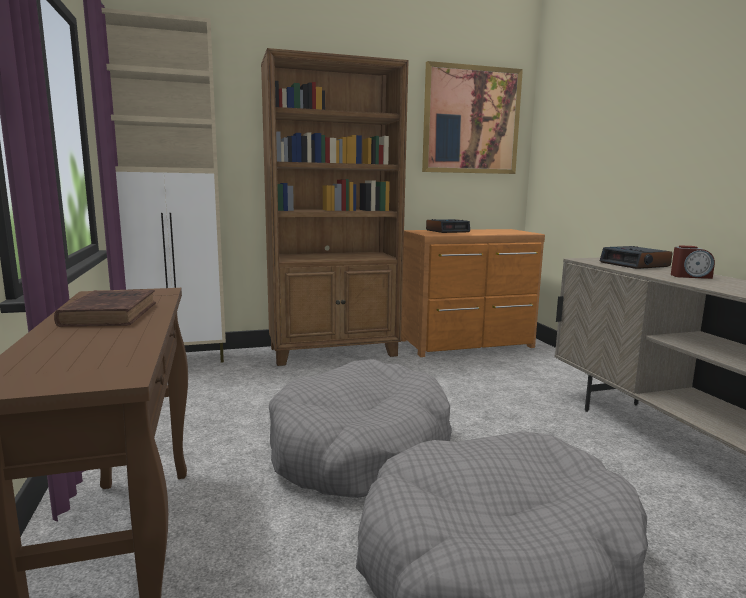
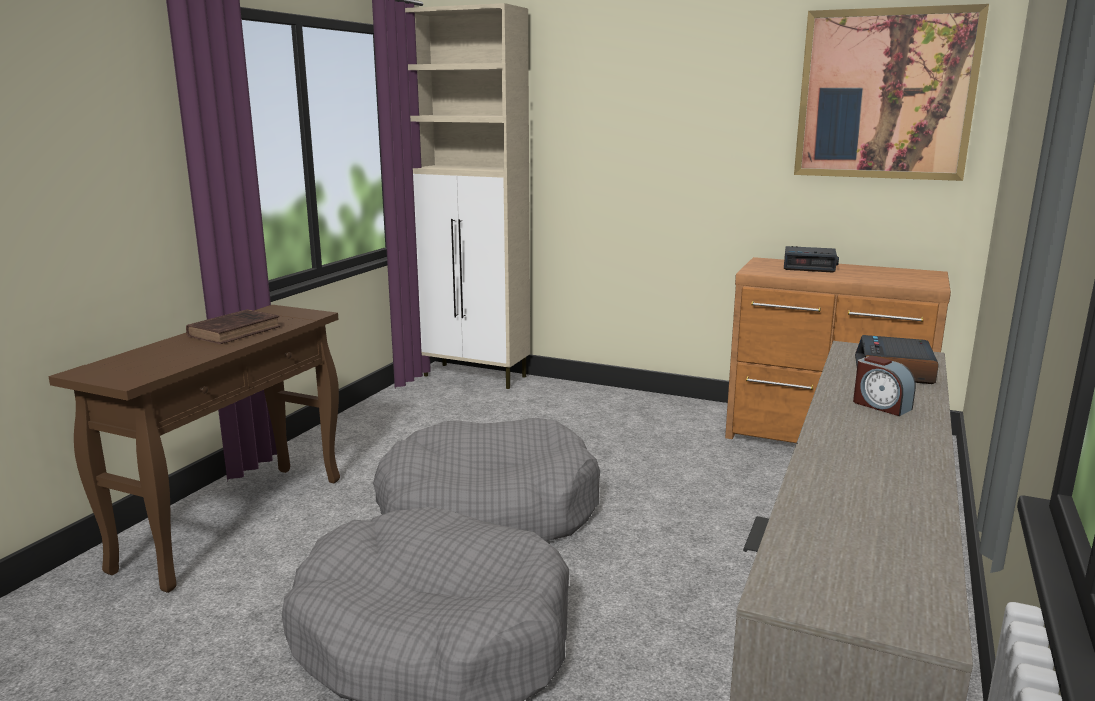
camera: 40 degrees right, 5 degrees up
brown bookcase [261,48,408,366] -> none

